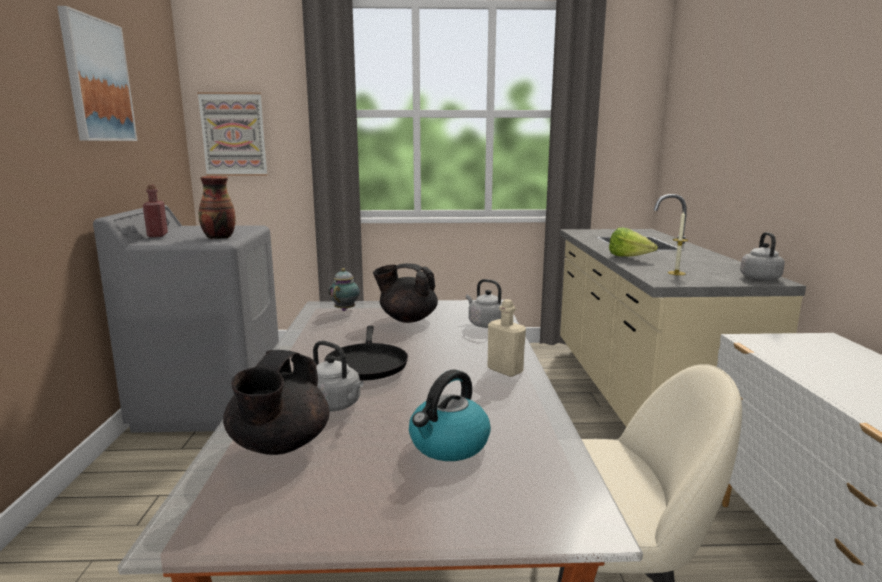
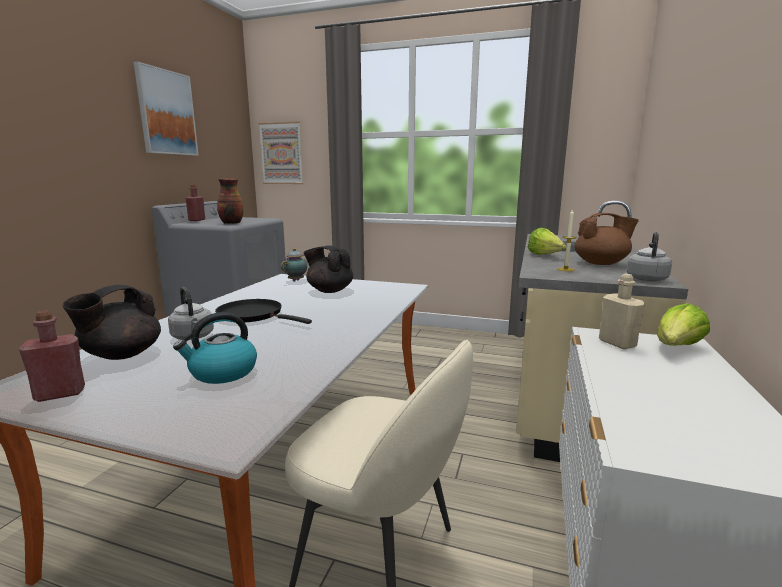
camera: 20 degrees right, 0 degrees up
black frying pan [324,326,408,380] -> black frying pan turned 105 degrees clockwise [215,299,312,324]
grey kettle [466,279,502,328] -> none
beige bottle [488,299,526,377] -> beige bottle moved to [599,274,645,349]
none -> red bottle [19,311,85,402]
none -> brown teapot [575,213,639,265]
none -> lettuce [657,303,710,346]

